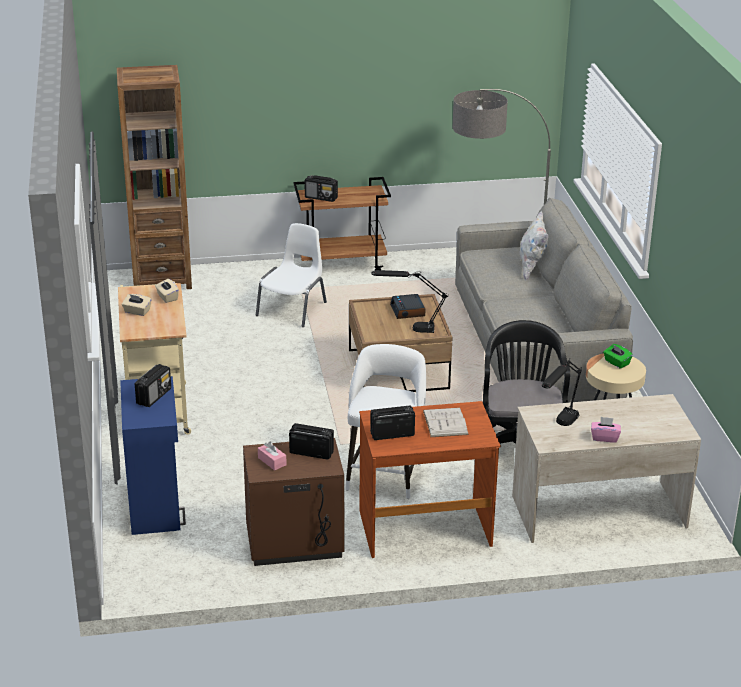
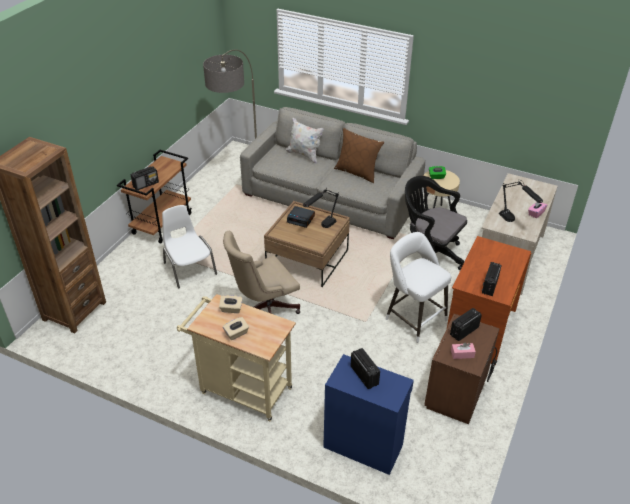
camera: 55 degrees left, 10 degrees up
white book [423,408,469,437] -> none
none -> beige office chair [223,231,300,314]
none -> brown pillow [334,128,384,183]

